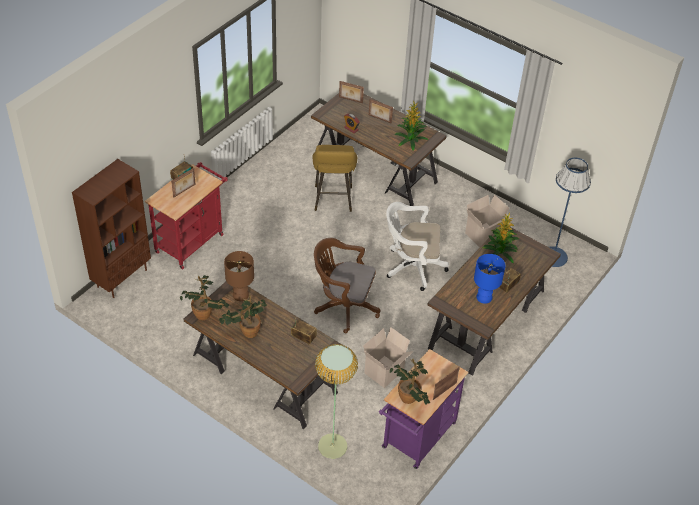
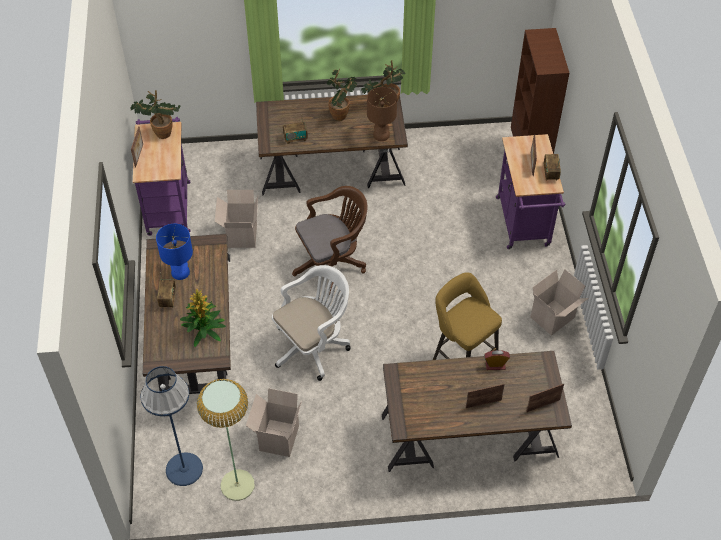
camera: 140 degrees right, 5 degrees up
red cart [145,162,228,269] -> purple cart [496,134,565,249]
floor lamp [315,344,358,459] -> floor lamp moved to [197,379,255,501]
potted plant [394,100,428,151] -> none
none -> cardboard box [531,269,589,336]

